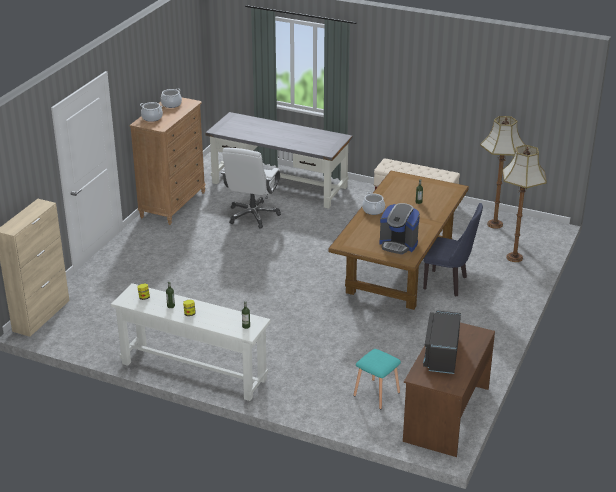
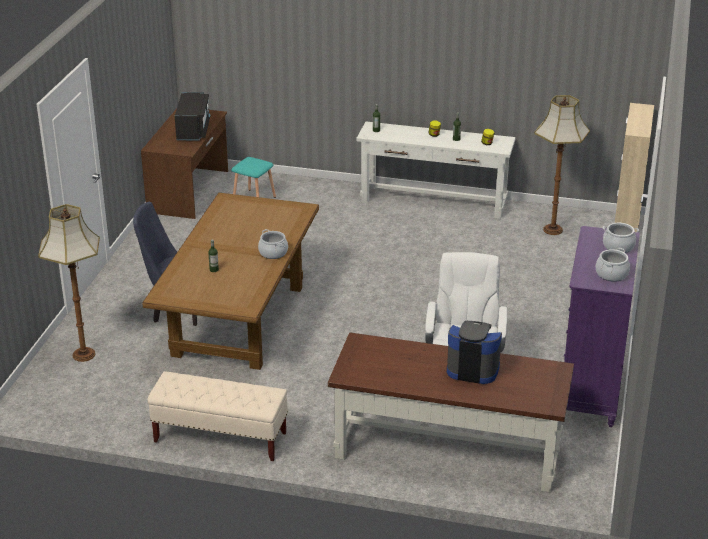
camera: 170 degrees right, 0 degrees up
brown dresser [129,98,206,225] -> purple dresser [564,226,640,427]
grey desk [205,112,353,209] -> brown desk [328,332,574,493]
coffee machine [379,203,420,254] -> coffee machine moved to [447,321,502,384]
floor lamp [480,116,525,229] -> floor lamp moved to [534,95,590,235]

